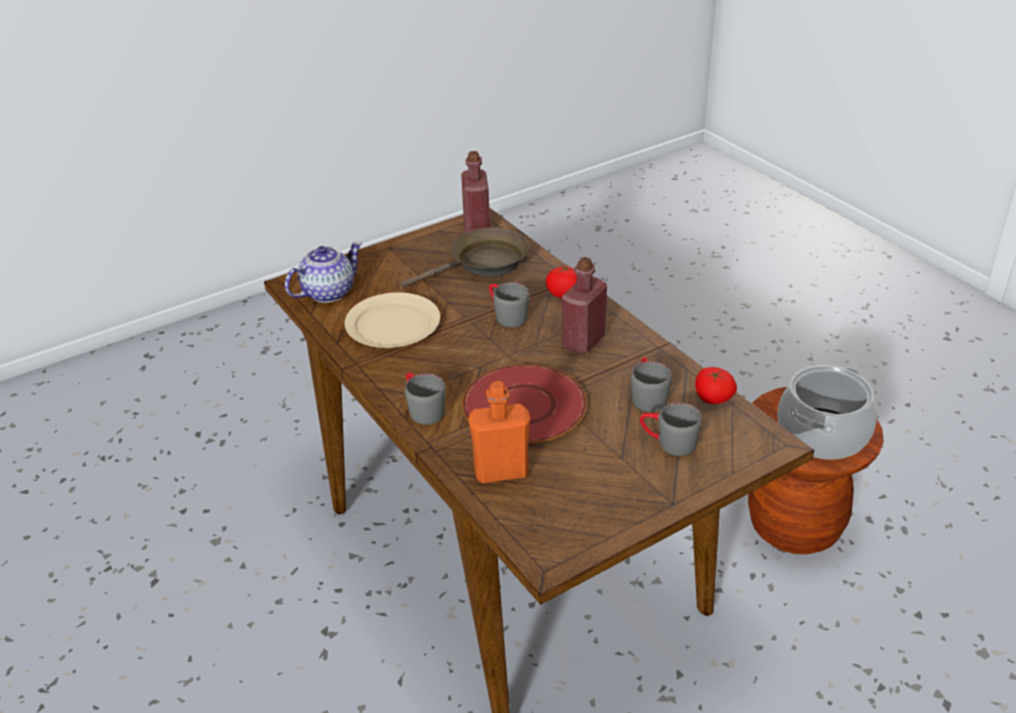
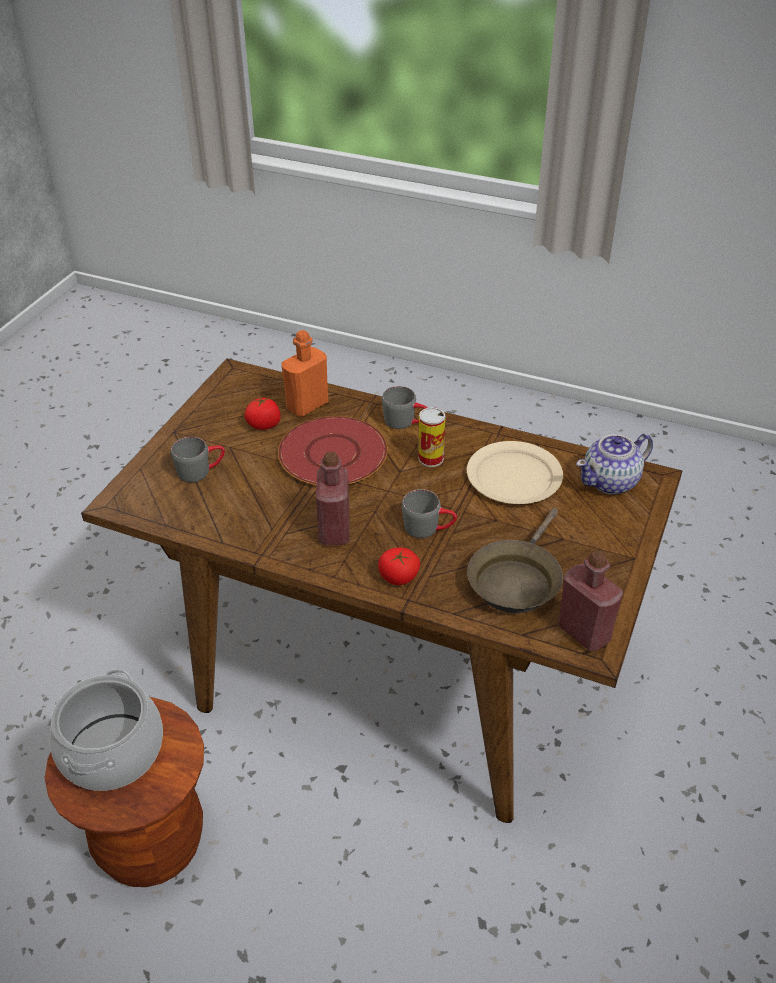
camera: 145 degrees right, 5 degrees up
teapot [285,242,362,303] -> teapot turned 45 degrees clockwise [576,434,653,494]
grey mug [631,357,672,412] -> none
tomato [695,367,737,404] -> tomato moved to [244,396,281,430]
none -> can [418,407,445,467]

